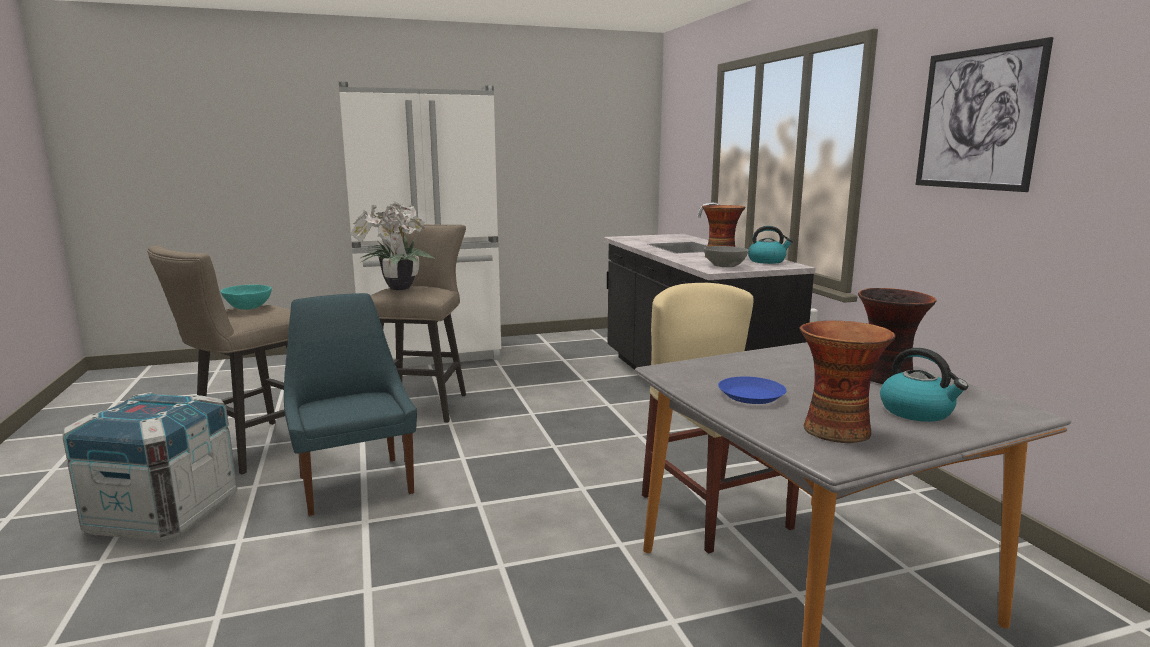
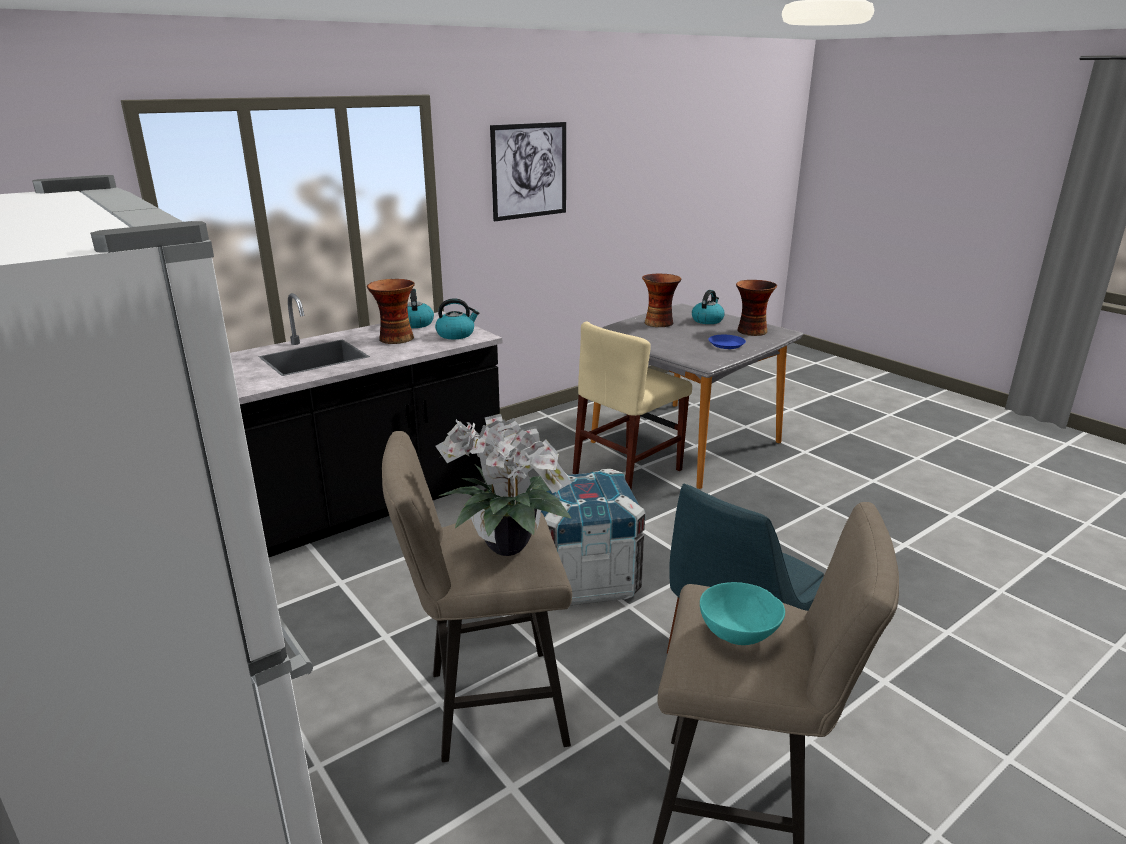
camera: 110 degrees left, 10 degrees up
crate [63,392,237,542] -> crate moved to [541,469,645,605]
grey bowl [704,246,749,267] -> kettle [435,298,480,339]

